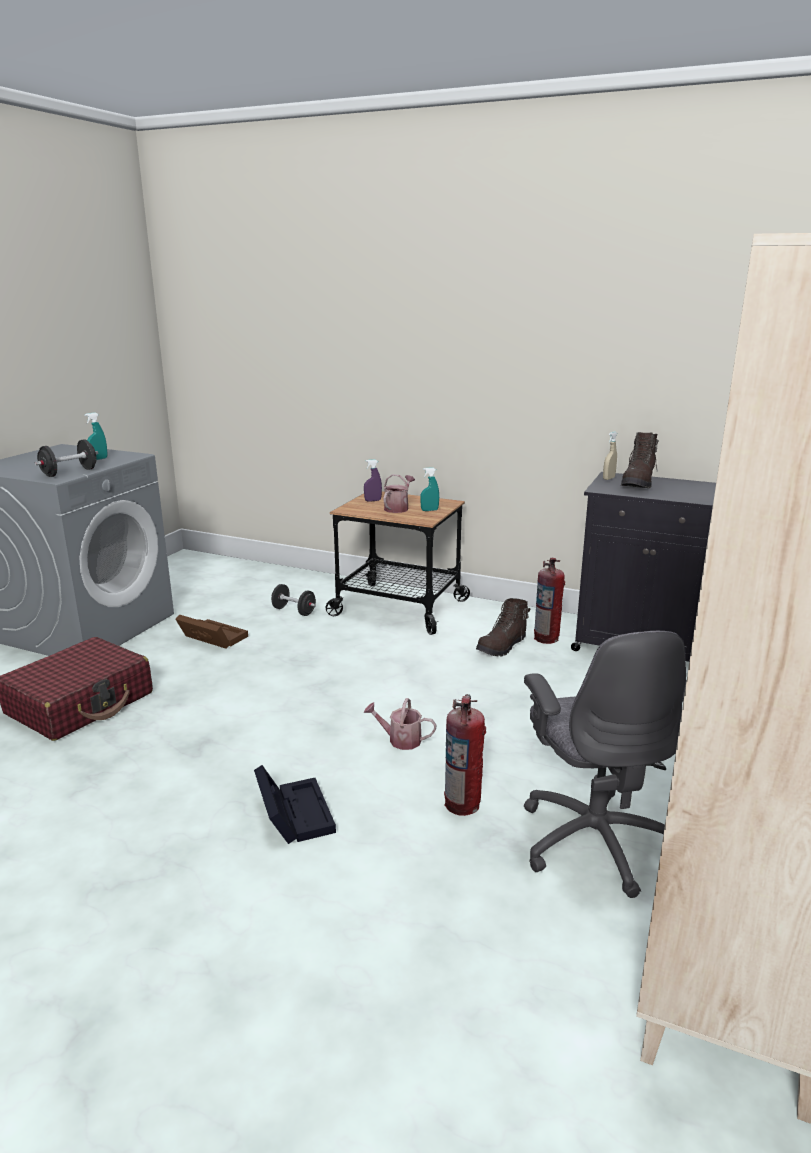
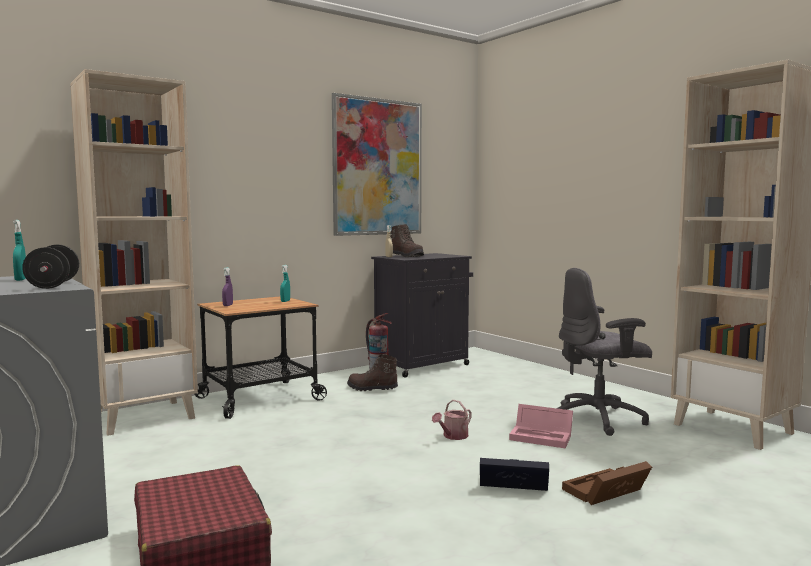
camera: 60 degrees left, 15 degrees down
brown storage box [175,614,248,649] -> brown storage box moved to [562,461,652,505]
black dumbbell [271,584,316,616] -> none
watering can [383,474,415,513] -> none
fire extinguisher [444,694,486,816] -> pink storage box [509,404,573,448]
brown boot [476,598,530,657] -> brown boot turned 120 degrees clockwise [347,354,398,391]
grey office chair [524,631,687,898] -> grey office chair turned 150 degrees clockwise [557,268,652,436]
none -> beige bookcase [70,69,198,436]
none -> picture [332,93,422,236]

